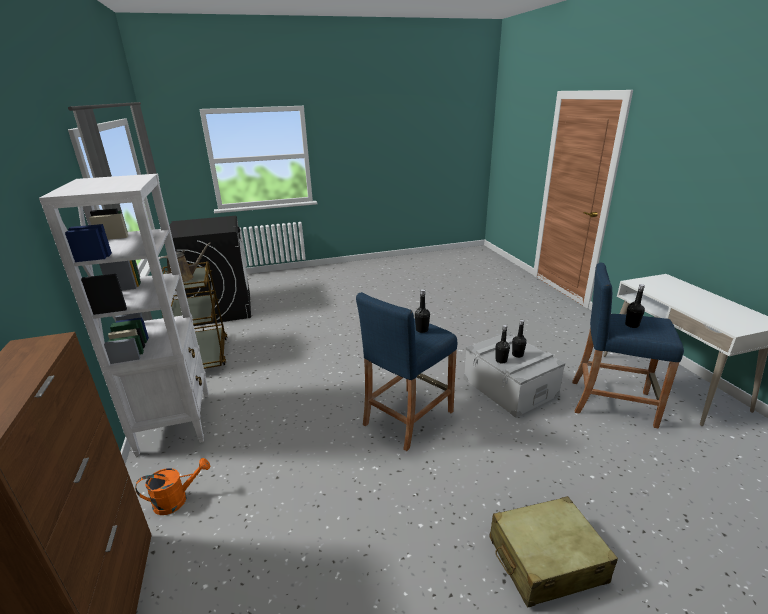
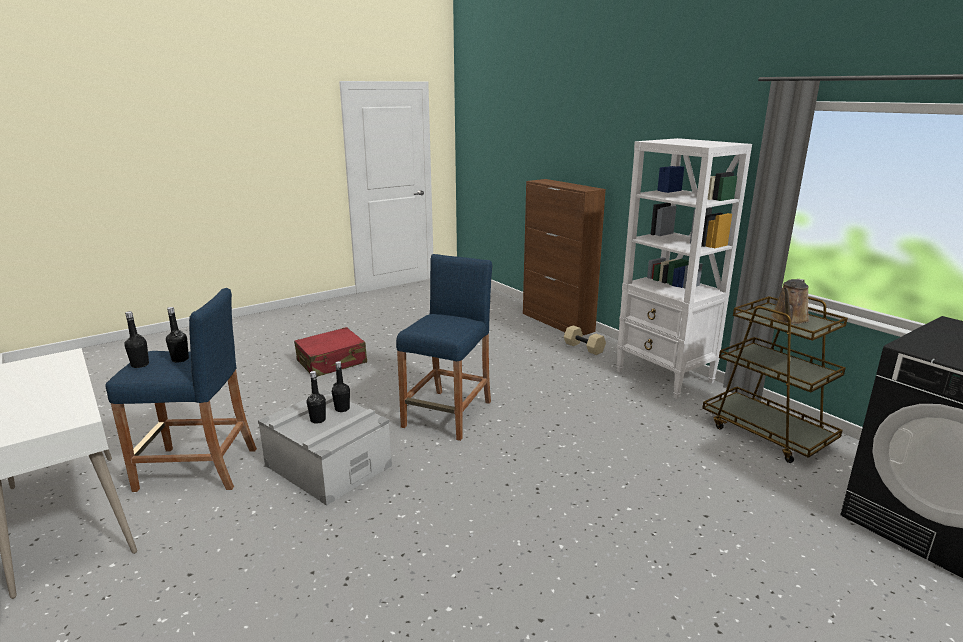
camera: 160 degrees right, 5 degrees down
orange watering can [135,458,210,515] -> beige dumbbell [564,325,606,355]
black bottle [415,289,430,333] -> black bottle moved to [124,311,149,368]
beige suitcase [489,496,618,608] -> red suitcase [294,327,367,377]

